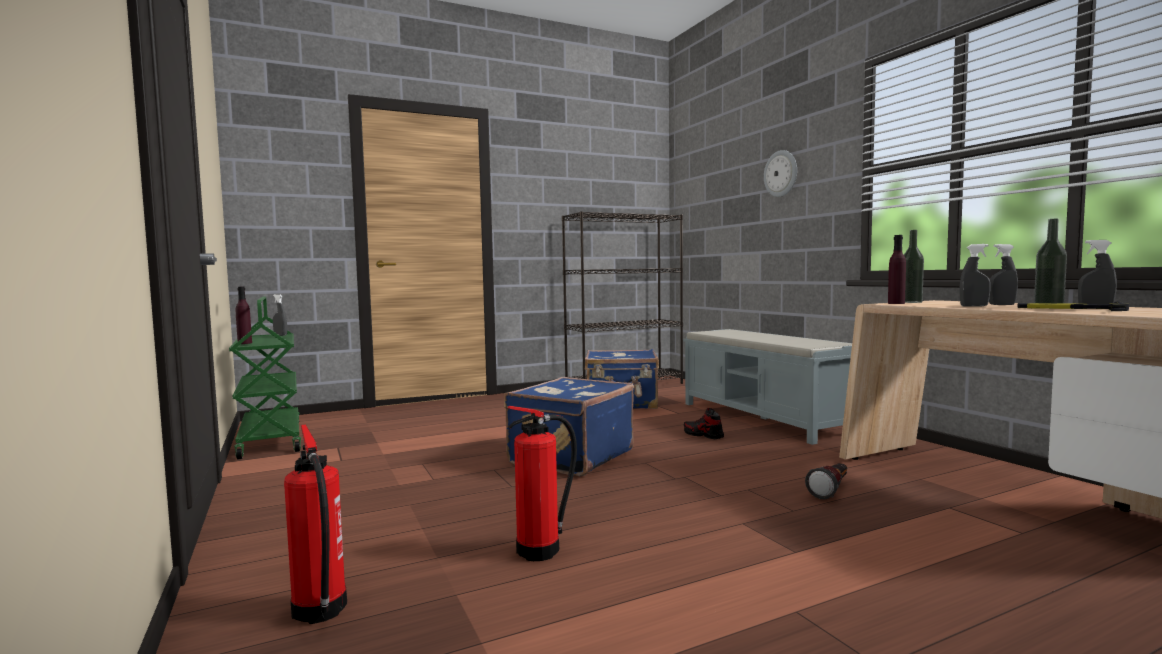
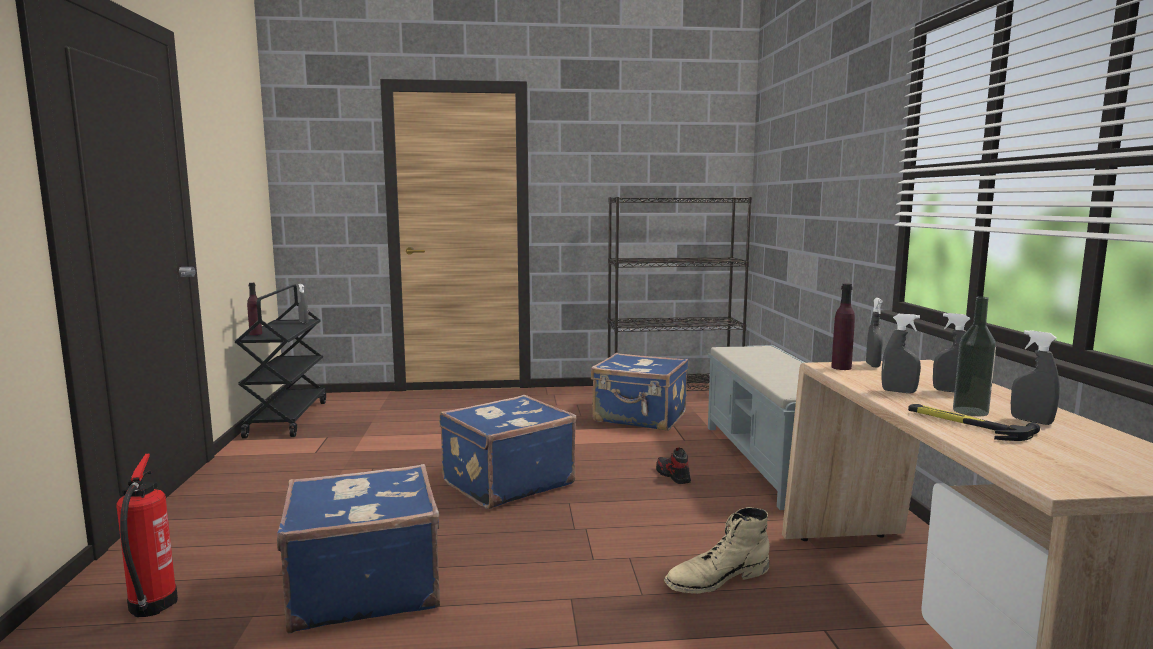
camera: 20 degrees right, 5 degrees up
green cart [229,296,301,460] -> black cart [234,284,326,439]
fire extinguisher [508,406,577,561] -> blue suitcase [277,464,440,634]
wall clock [764,150,797,197] -> none
flashlight [805,463,847,500] -> beige boot [664,507,770,594]
bottle [904,230,924,303] -> grey spray bottle [866,298,883,368]

